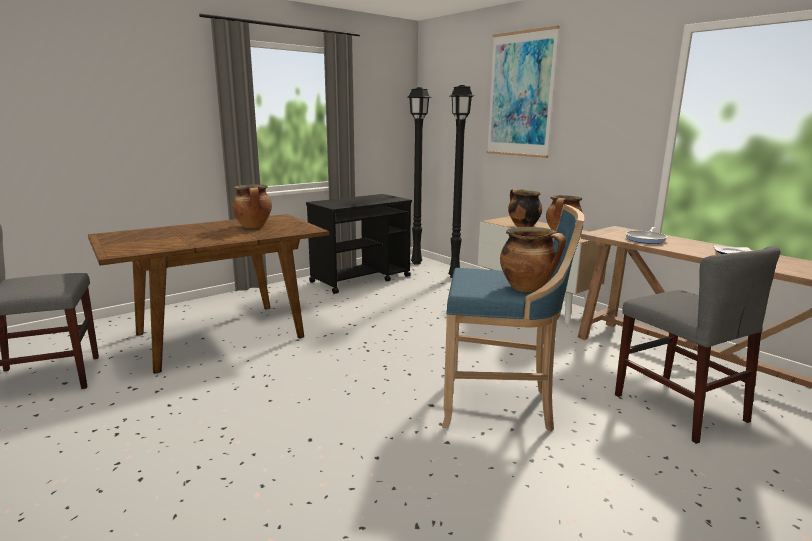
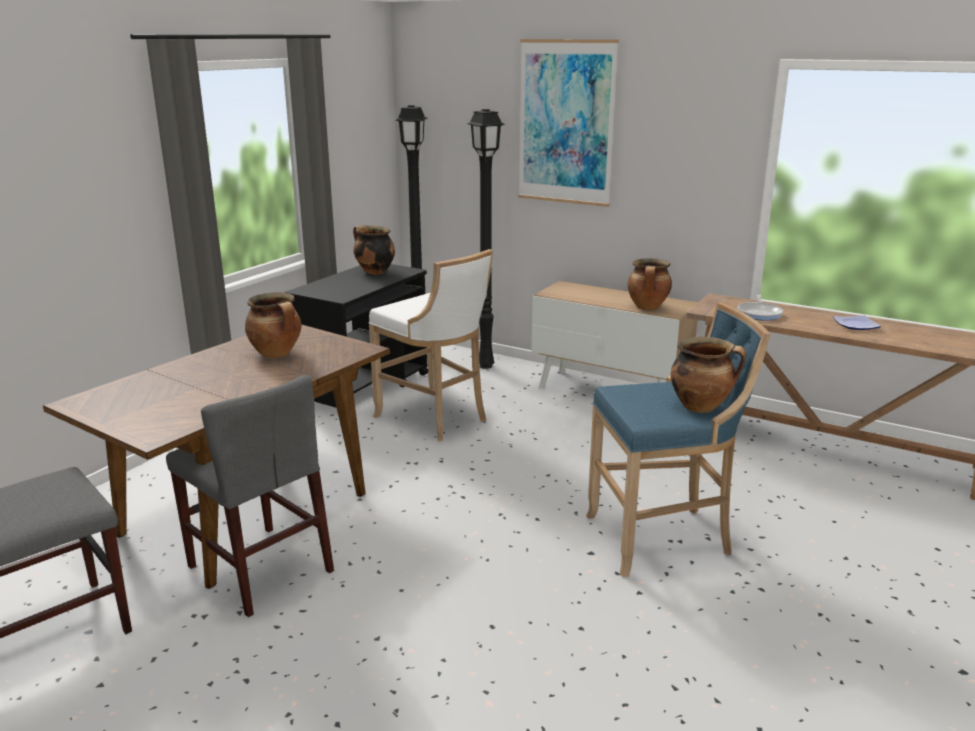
camera: 20 degrees left, 5 degrees up
cooking pot [508,189,542,227] -> cooking pot moved to [353,225,395,274]
grey chair [615,246,780,444] -> grey chair moved to [166,374,334,617]
none -> white stool [369,249,493,441]

